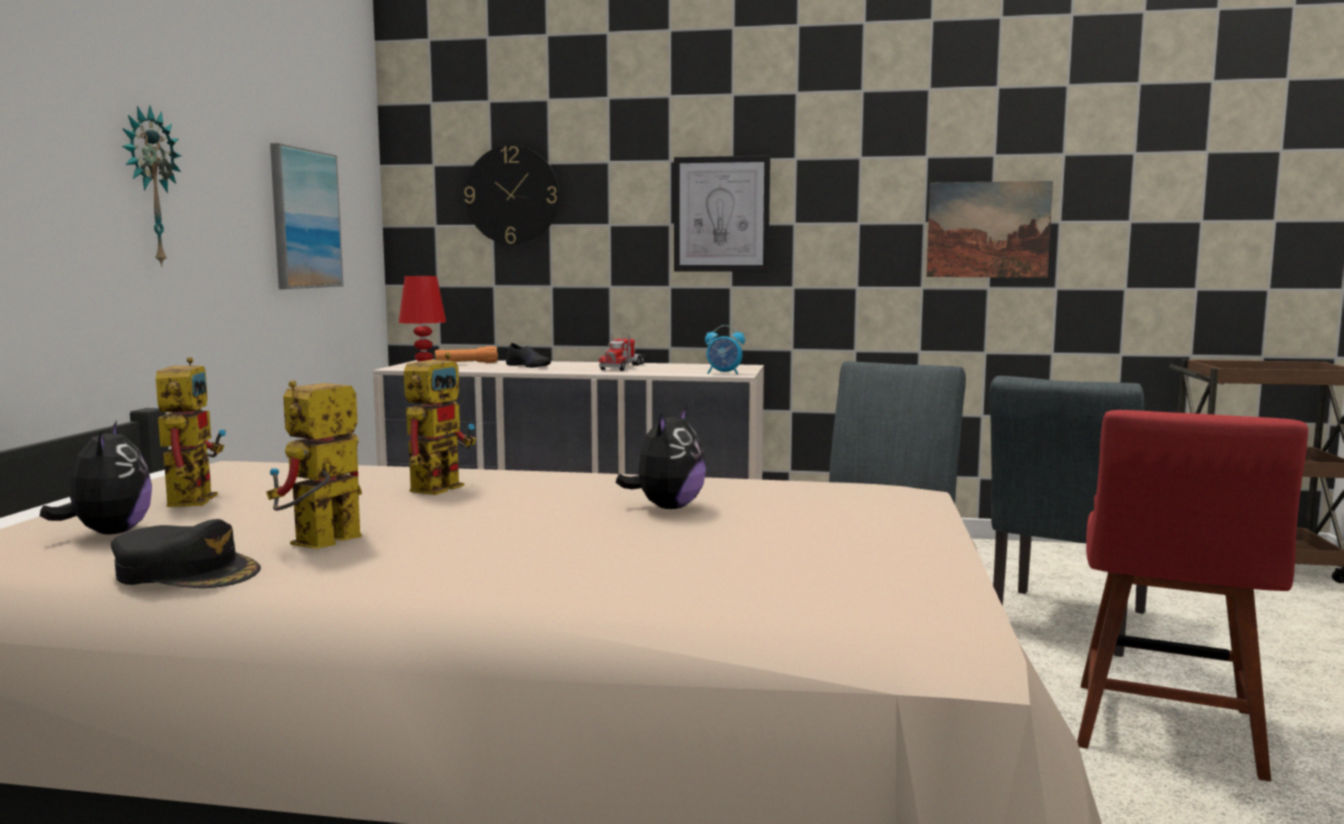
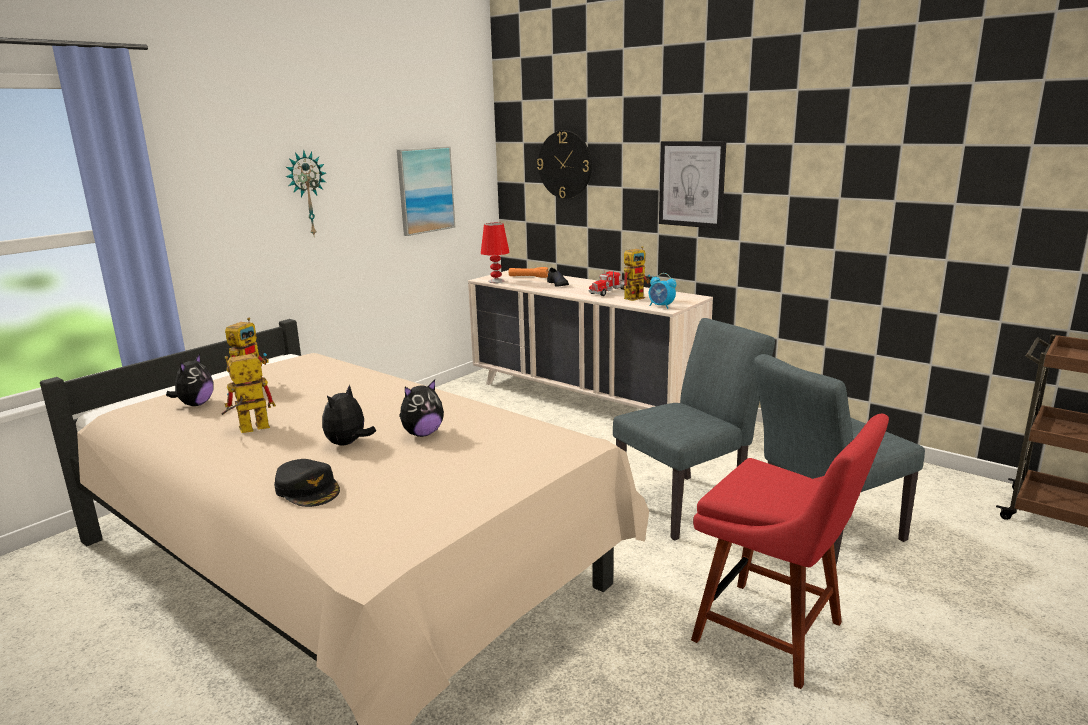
camera: 30 degrees right, 10 degrees up
black cap [111,519,261,588] -> black cap moved to [274,459,340,507]
toy robot [404,352,476,495] -> toy robot moved to [623,246,651,301]
picture [926,181,1053,277] -> none
red chair [1077,410,1308,782] -> red chair turned 105 degrees counterclockwise [691,414,889,689]
none -> plush toy [322,385,376,446]

